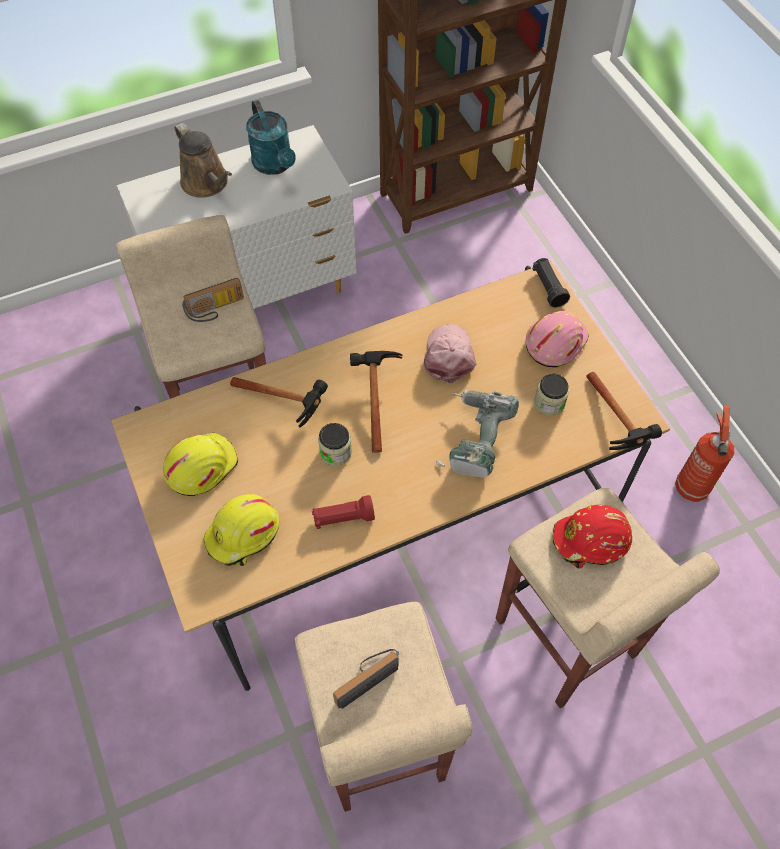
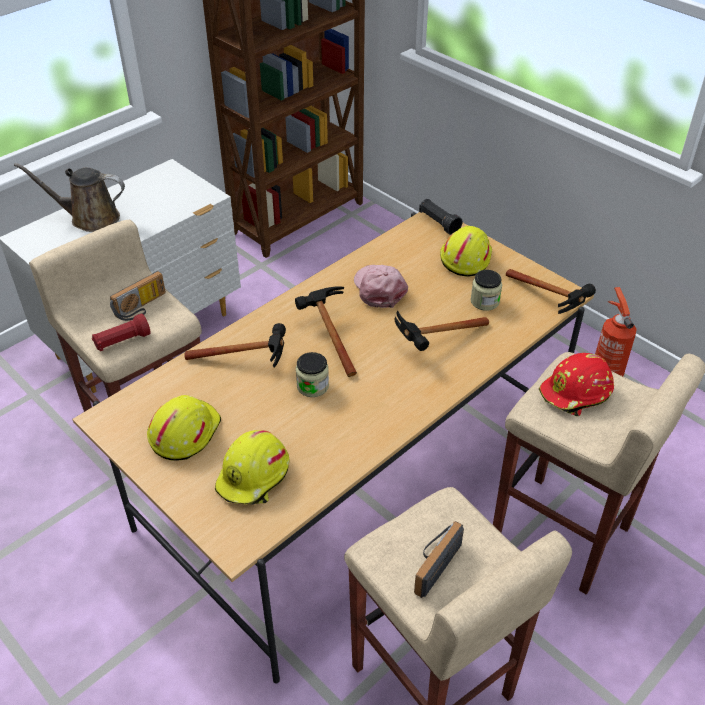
camera: 20 degrees left, 15 degrees down
brown watering can [174,123,232,198] -> brown watering can turned 150 degrees clockwise [14,163,125,232]
turquoise watering can [246,100,296,175] -> none
red flashlight [312,495,375,529] -> red flashlight moved to [92,313,151,351]
power drill [436,390,519,477] -> hammer [394,310,489,351]
pink hard hat [526,311,589,368] -> yellow hard hat [440,226,492,276]

